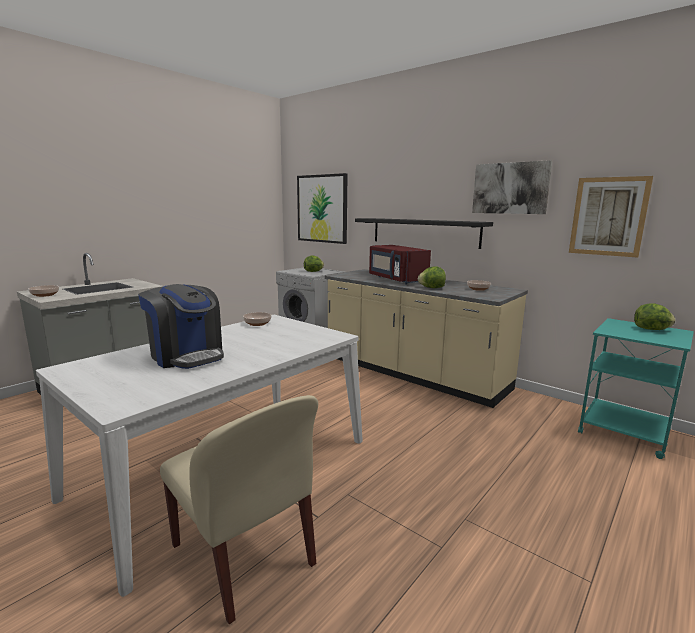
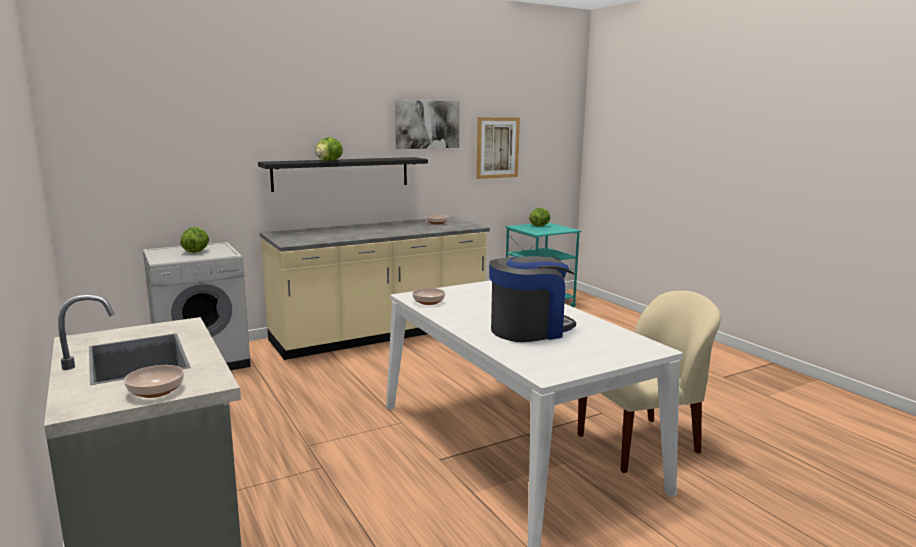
camera: 70 degrees left, 0 degrees up
picture [297,173,348,244] -> none
red microwave [369,245,431,284] -> none
lettuce [418,266,446,288] -> lettuce moved to [315,137,343,161]

